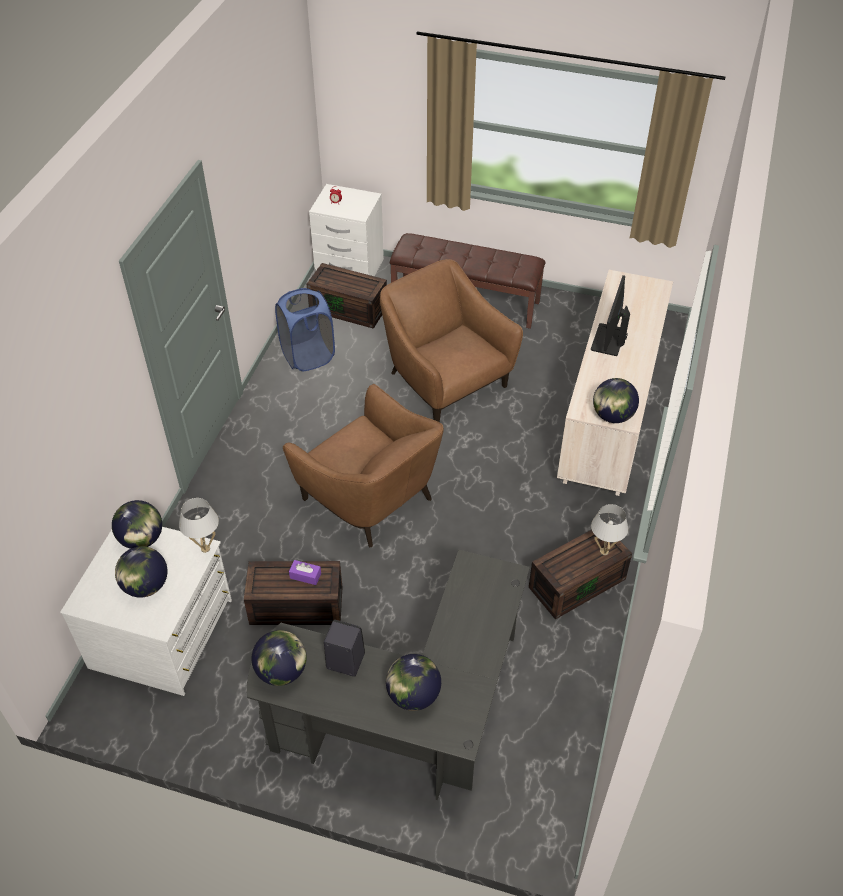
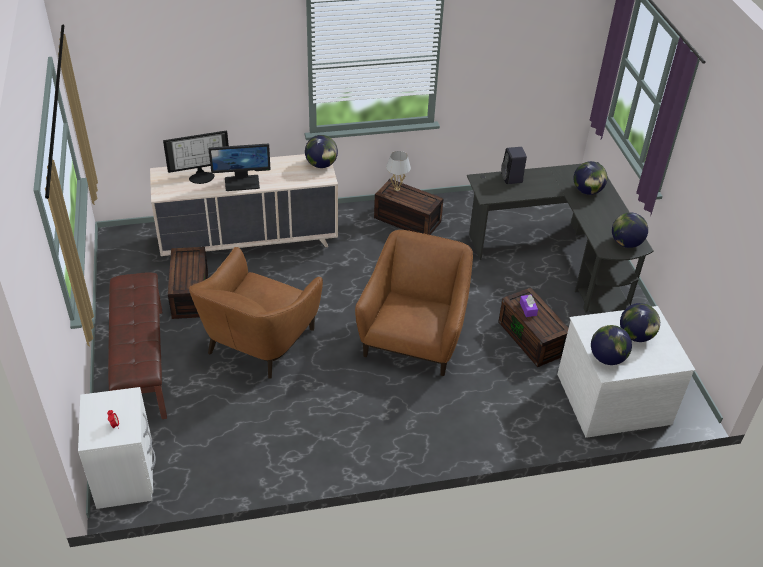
camera: 120 degrees left, 5 degrees down
white table lamp [179,498,219,553] -> none
blue laundry basket [275,288,335,371] -> none
brown storage box [307,263,387,329] -> brown storage box moved to [168,247,208,319]
black speaker [324,620,365,677] -> black speaker moved to [501,147,527,184]
none -> monitor [163,130,229,184]

